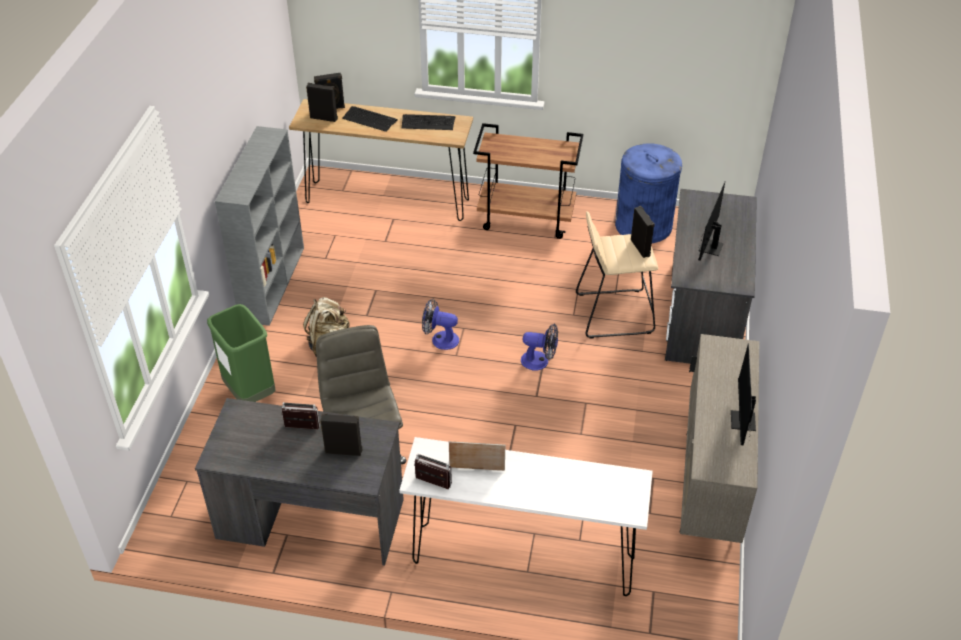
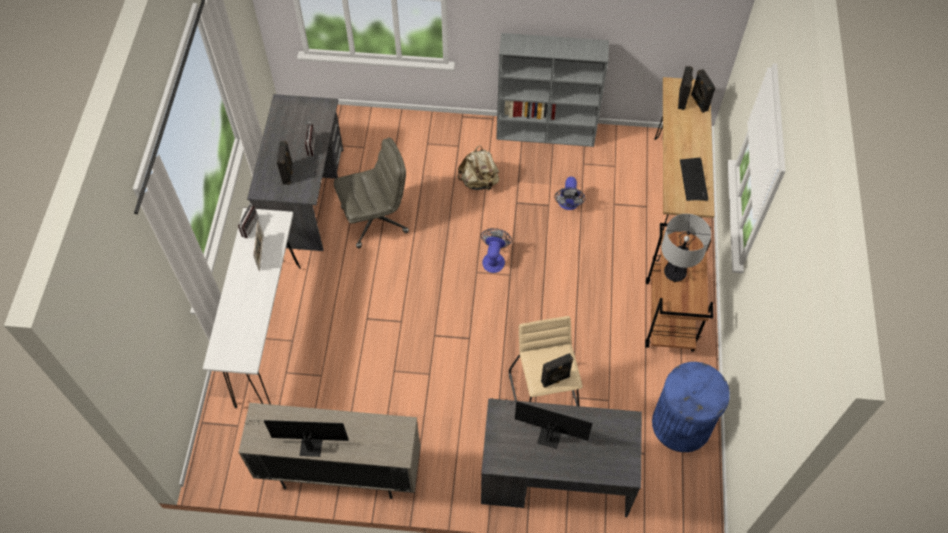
camera: 85 degrees right, 15 degrees up
green trash can [207,304,276,402] -> none
keyboard [342,106,398,132] -> none
fan [521,324,558,371] -> fan moved to [555,177,585,210]
none -> table lamp [661,214,711,282]

